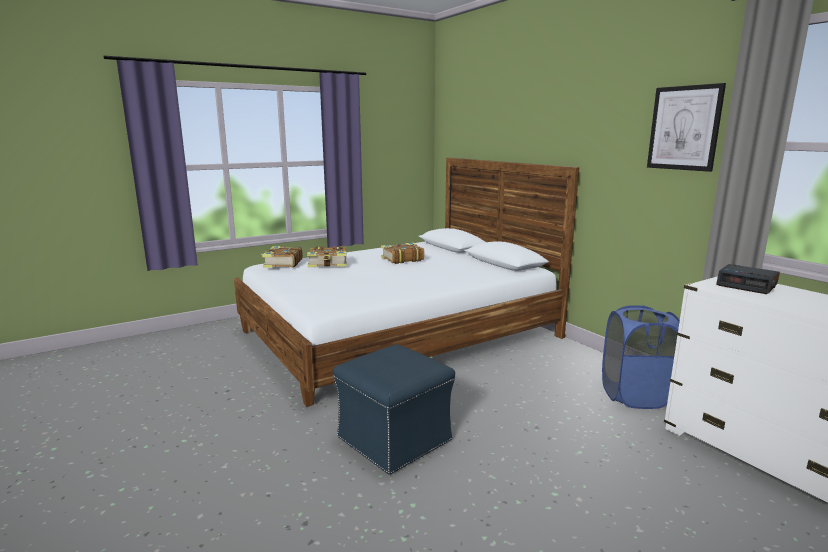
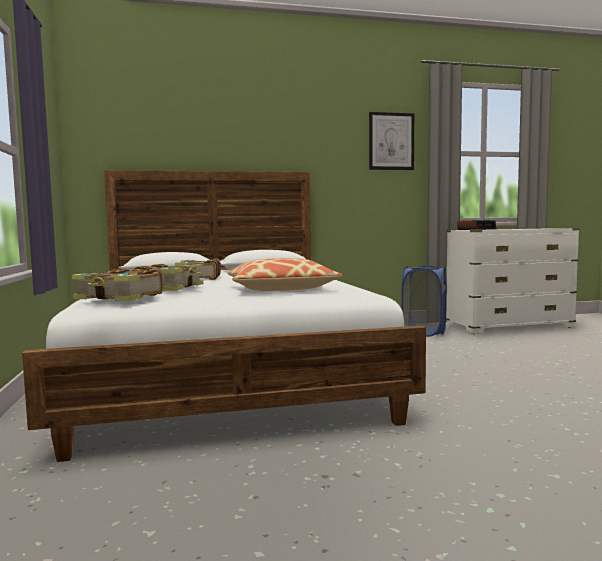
camera: 70 degrees left, 10 degrees down
blue ottoman [333,344,455,475] -> none
none -> pillow [227,258,343,291]

